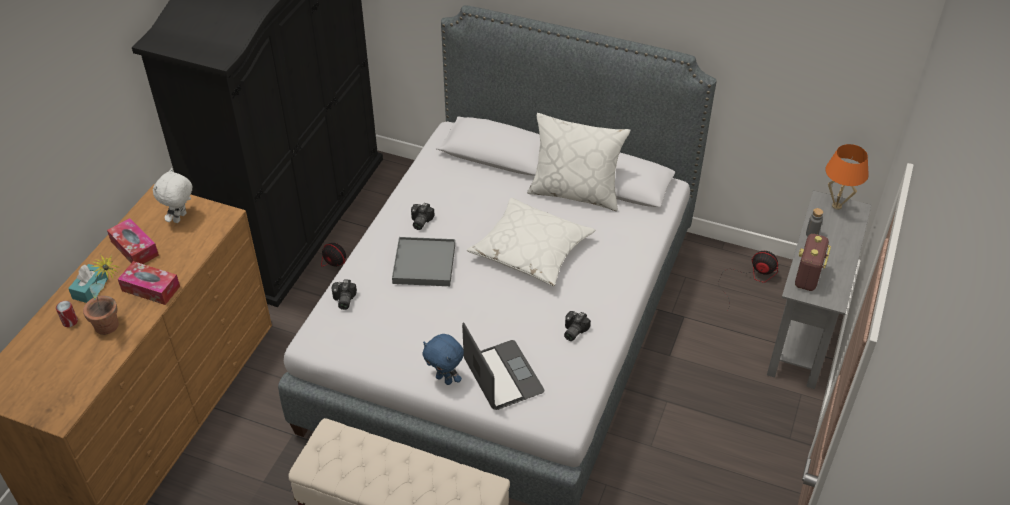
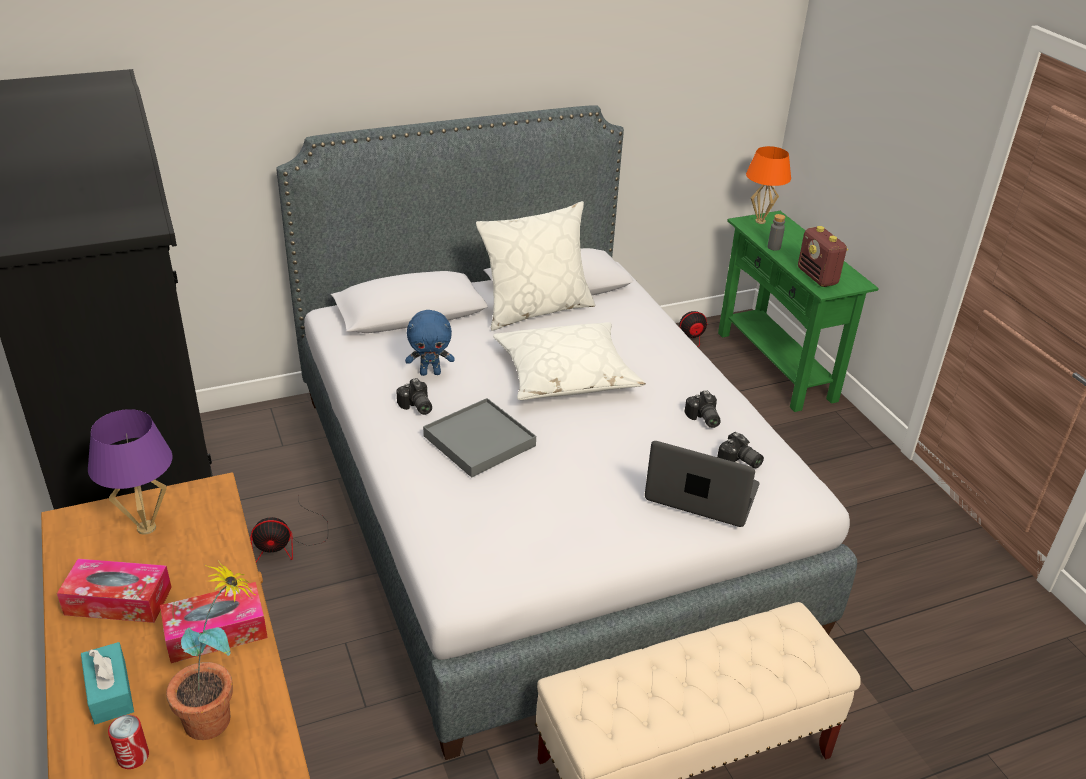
camera: 45 degrees left, 10 degrees down
white plush toy [153,168,192,223] -> purple table lamp [88,409,172,535]
camera [332,280,357,310] -> camera moved to [717,432,764,469]
blue plush toy [423,334,464,385] -> blue plush toy moved to [405,310,455,376]
grey console table [767,191,871,389] -> green console table [718,211,879,412]

